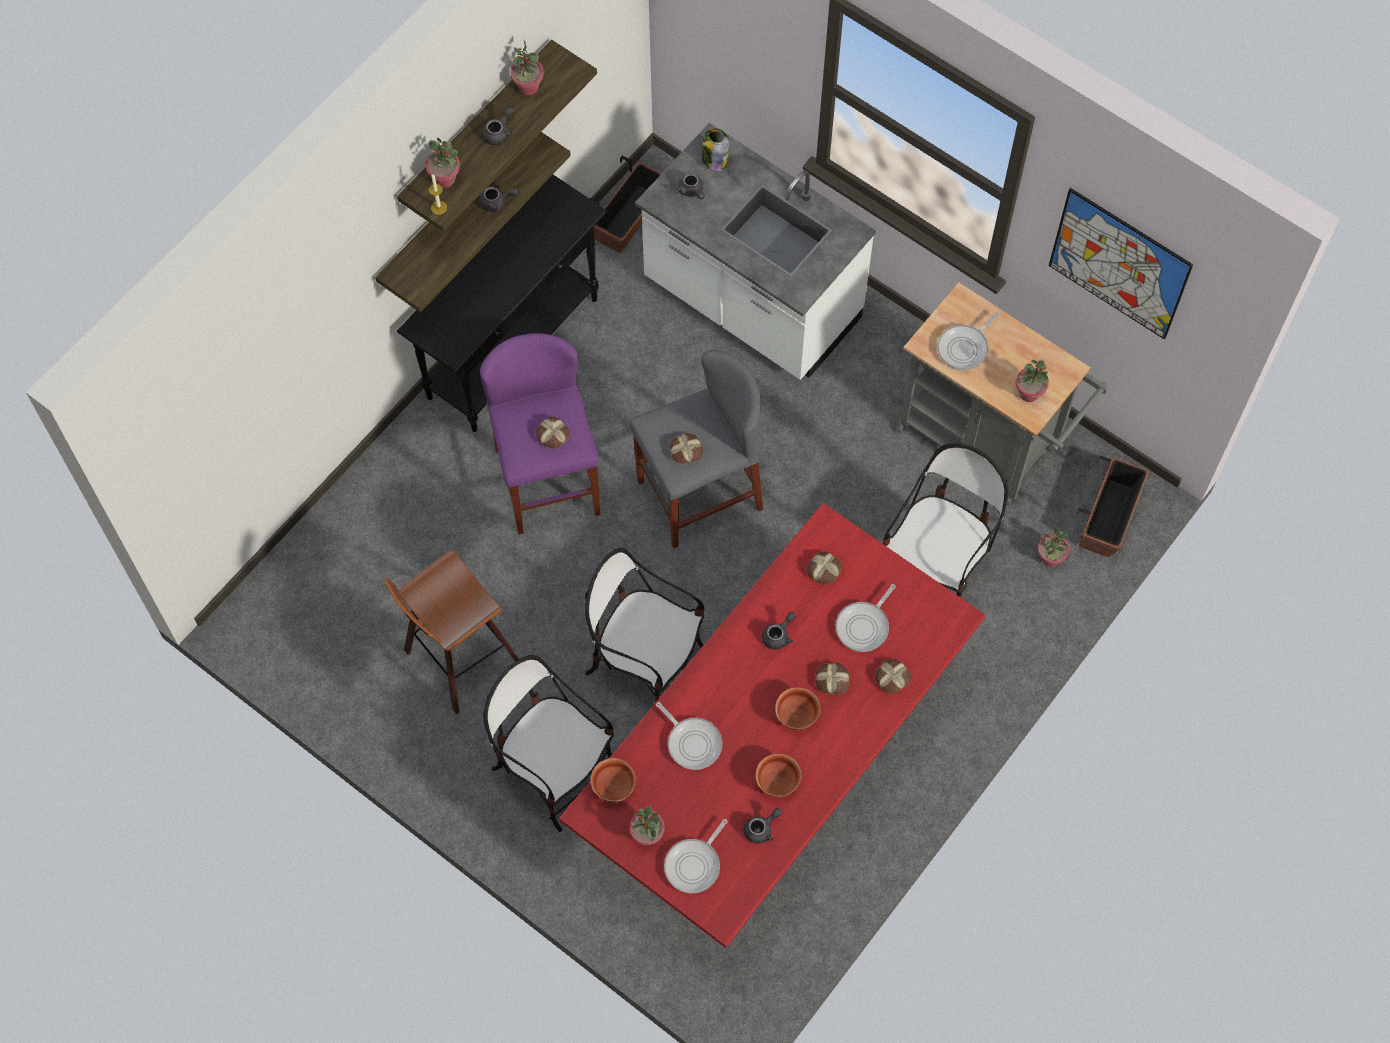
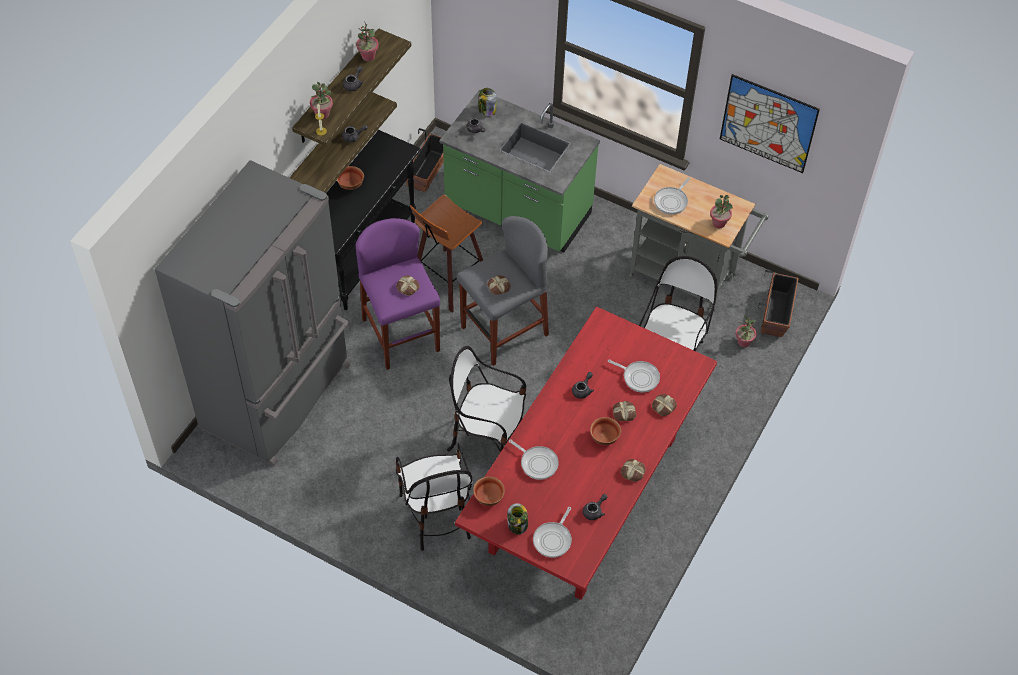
camera: 10 degrees left, 10 degrees down
stool [385,550,518,715] -> stool moved to [410,195,483,312]
chair [483,655,614,832] -> chair turned 135 degrees counterclockwise [396,443,472,551]
potted plant [629,806,665,845] -> jar [507,503,528,534]
white counter [635,123,876,380] -> green counter [439,90,600,252]
bowl [756,754,802,797] -> bowl moved to [337,166,364,190]
bread [806,552,842,585] -> bread moved to [621,459,646,482]
frying pan [836,584,896,652] -> frying pan turned 90 degrees counterclockwise [608,359,660,392]
none -> grey fridge [155,160,350,466]

